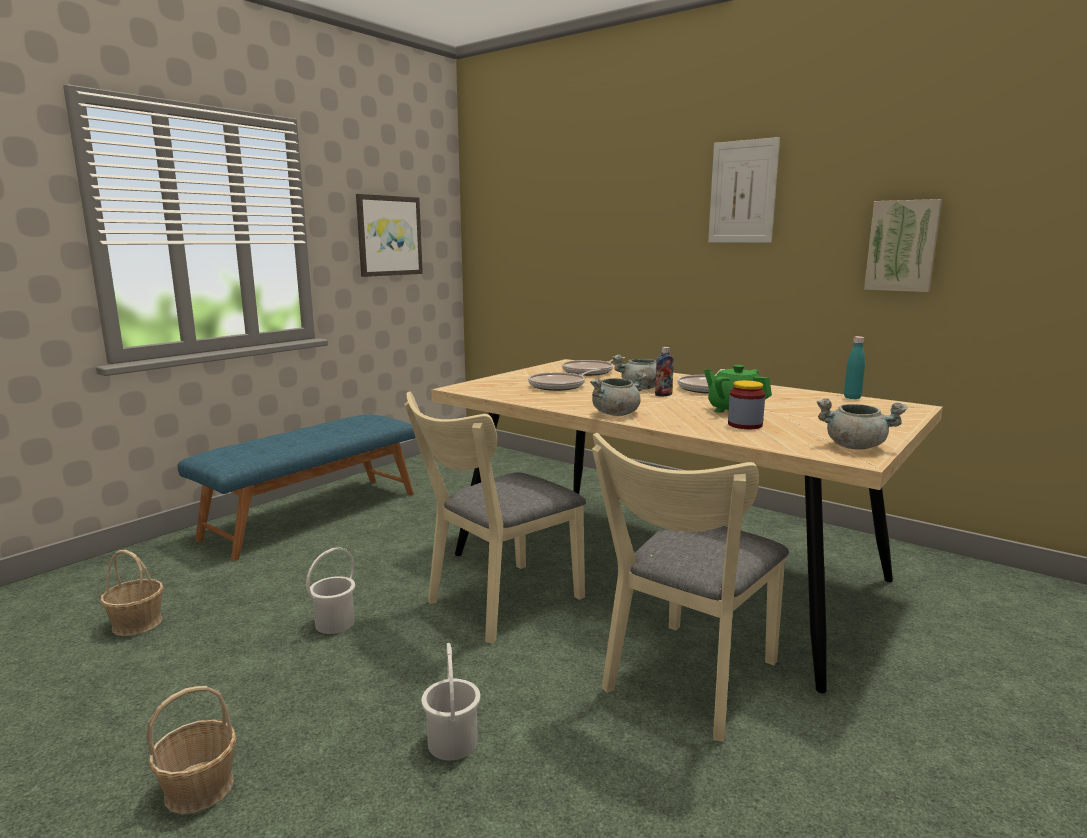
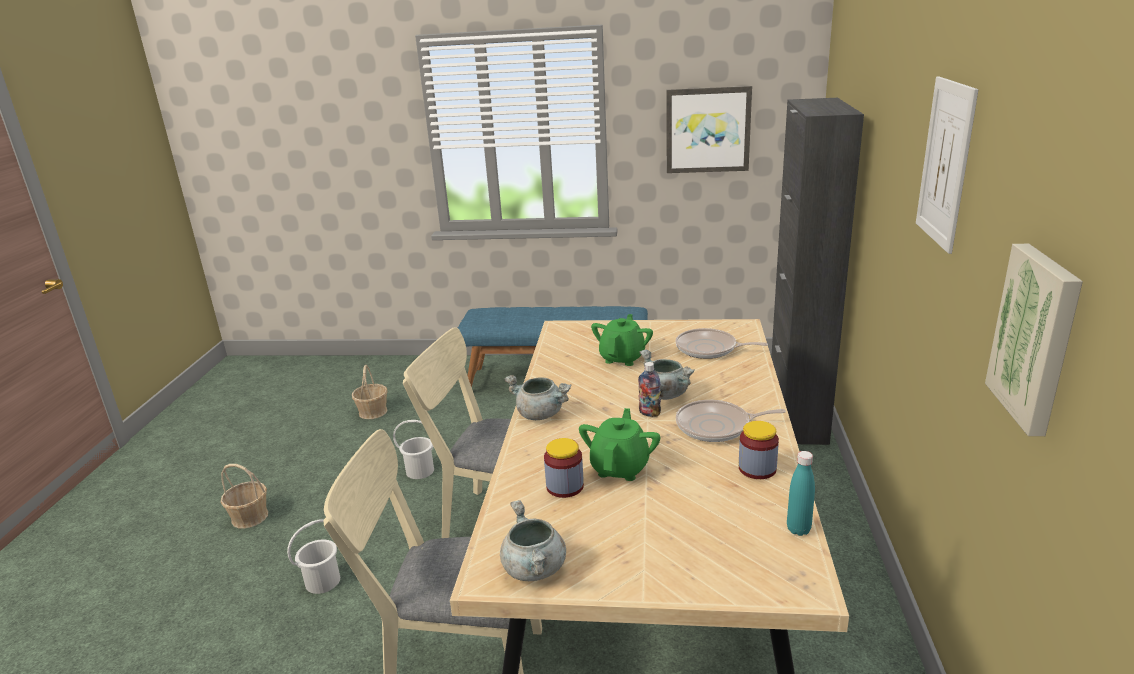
camera: 60 degrees right, 10 degrees up
frying pan [528,369,600,391] -> green teapot [591,314,653,366]
none -> jar [739,421,779,479]
none -> black cabinet [771,98,864,445]

